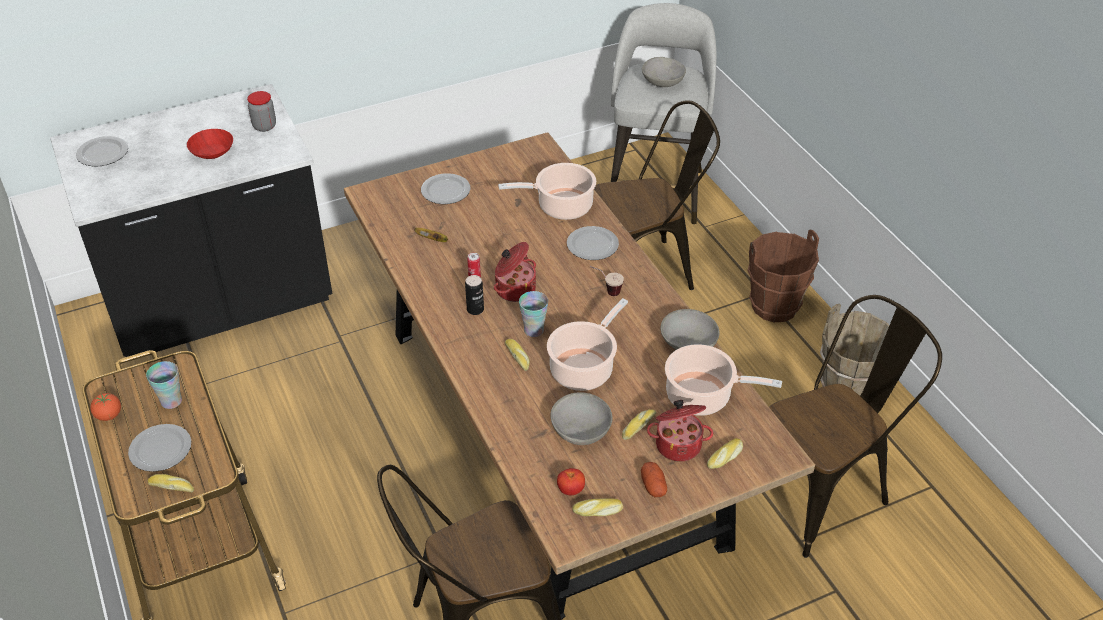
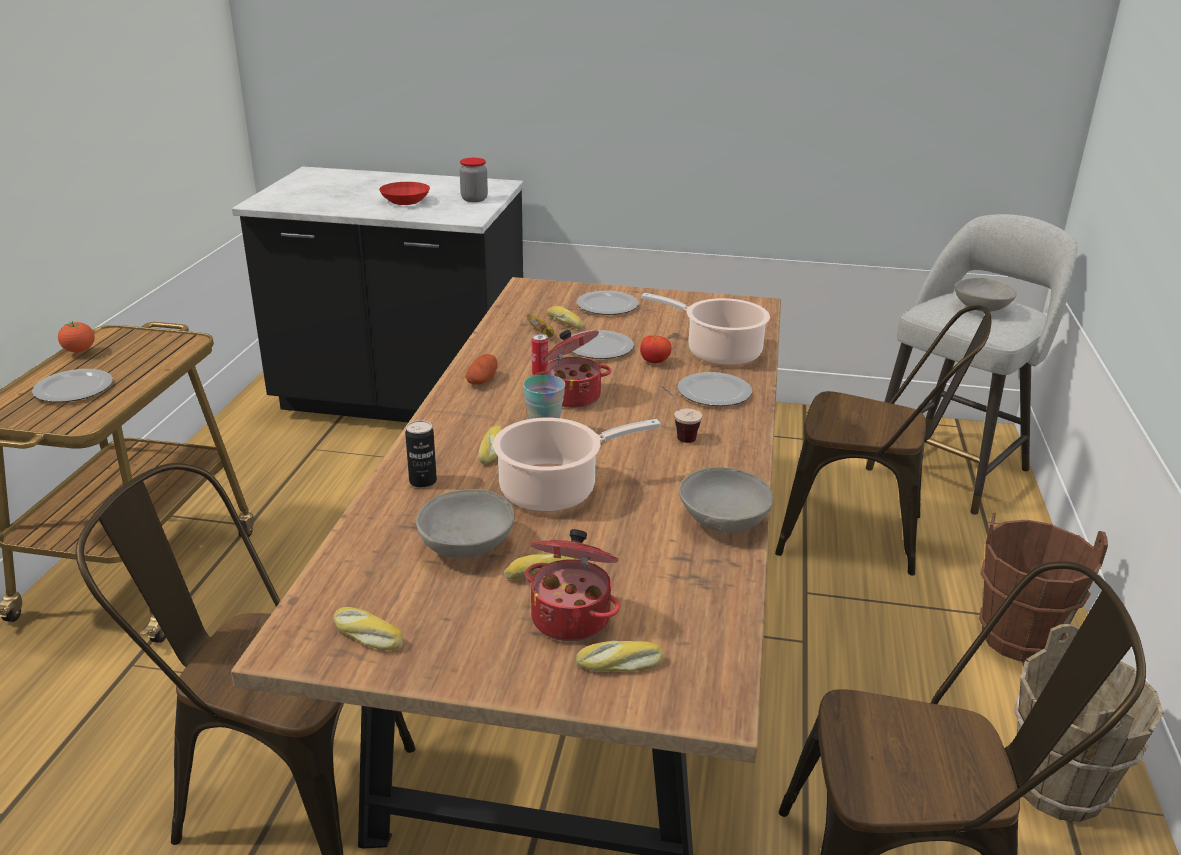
camera: 35 degrees right, 15 degrees down
plate [76,136,128,167] -> plate moved to [571,330,634,359]
cup [146,361,182,409] -> none
bread [148,474,194,492] -> bread moved to [547,306,582,330]
can [465,275,484,315] -> can moved to [405,420,437,488]
tomato [557,468,585,495] -> tomato moved to [640,336,672,363]
potato [641,462,667,497] -> potato moved to [465,354,497,385]
cooking pot [665,344,782,416] -> none

